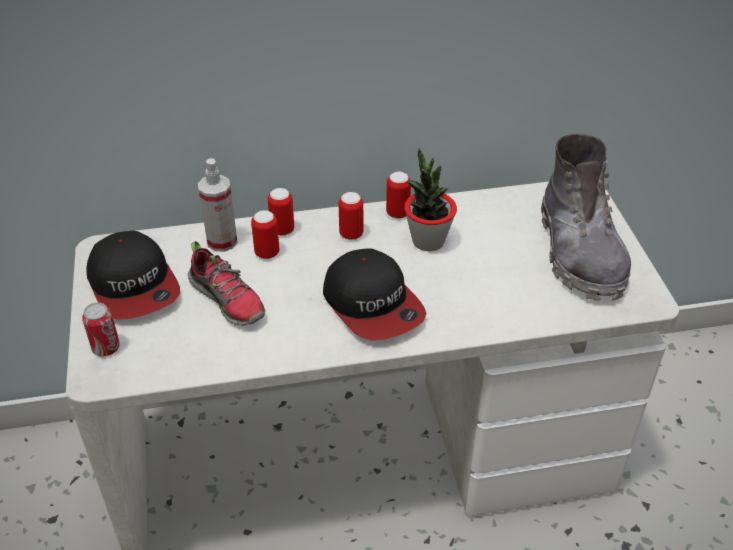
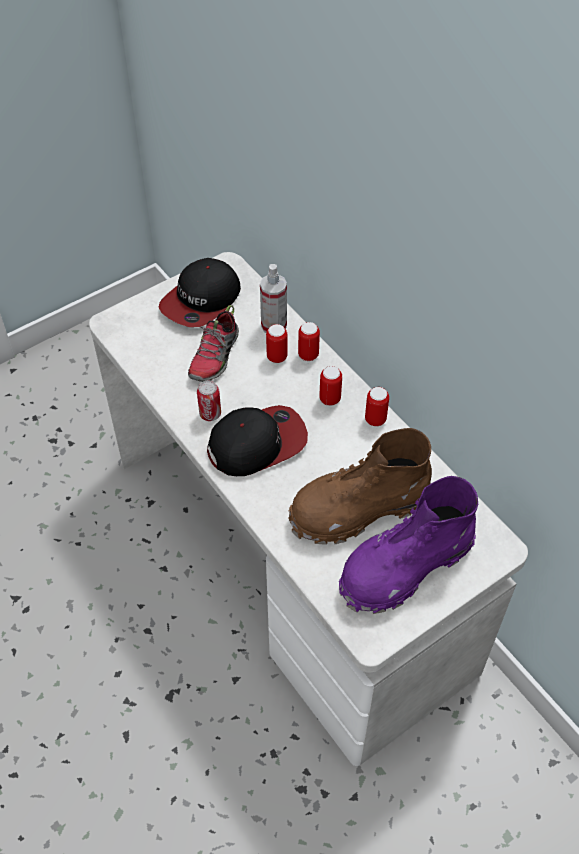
camera: 65 degrees right, 10 degrees up
can [82,303,120,356] -> can moved to [197,381,221,421]
cap [323,248,426,341] -> cap turned 150 degrees counterclockwise [207,405,308,476]
potted plant [404,148,457,251] -> none
grey boot [541,134,631,301] -> purple boot [339,476,478,614]
none -> brown boot [288,428,432,545]

